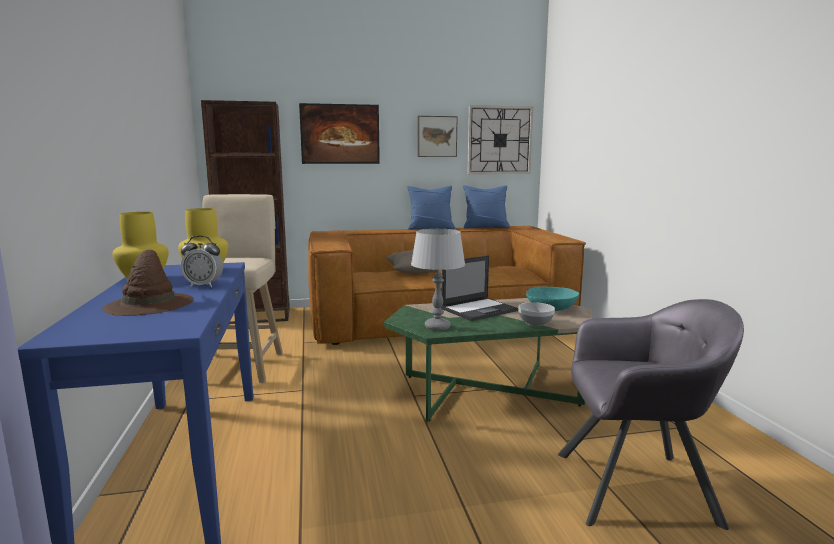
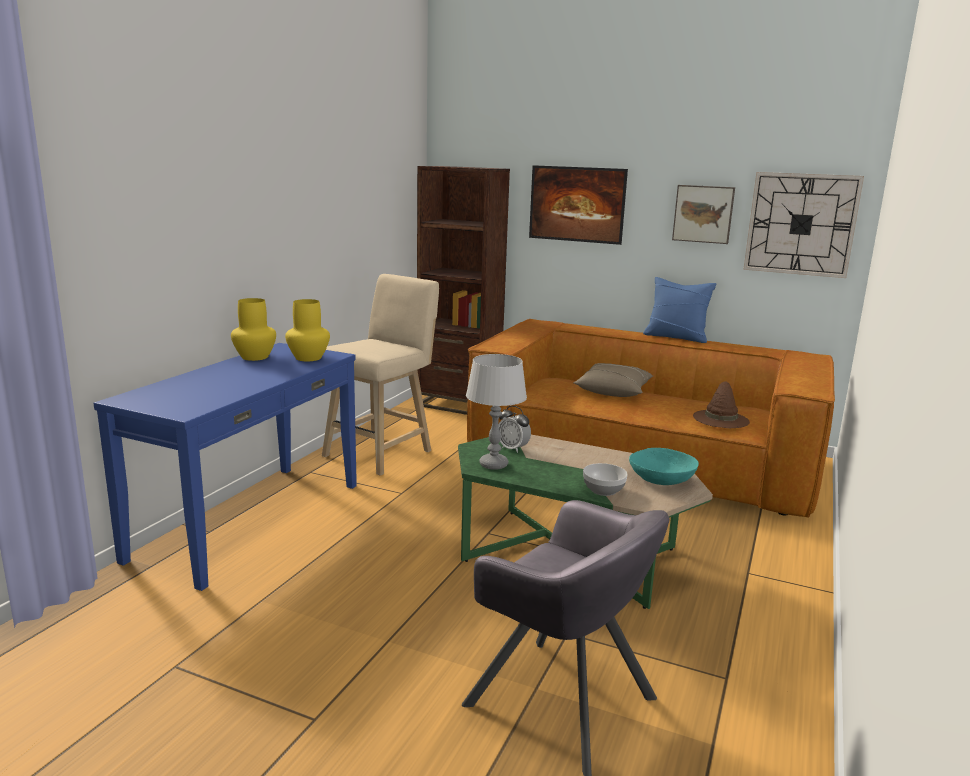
camera: 35 degrees right, 5 degrees up
brown hat [102,250,194,316] -> brown hat moved to [693,381,750,428]
alarm clock [181,236,223,288] -> alarm clock moved to [499,406,531,453]
laptop [441,255,518,321] -> none
blue pillow [463,185,510,229] -> none

